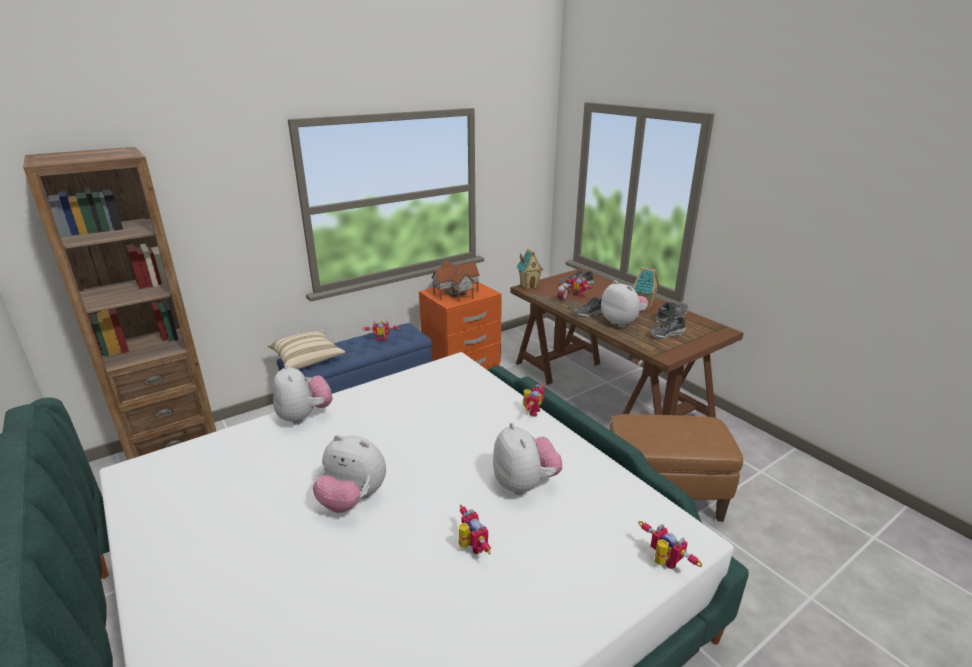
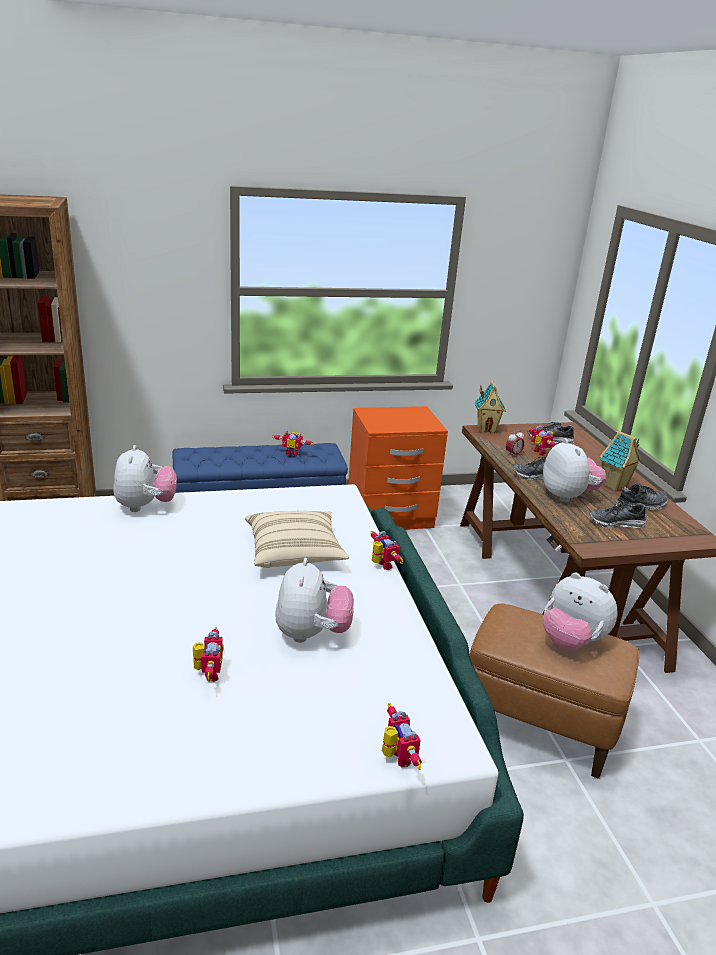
camera: 20 degrees right, 0 degrees up
beige pillow [268,330,345,369] -> beige pillow moved to [245,511,349,568]
plush toy [313,435,386,513] -> plush toy moved to [543,573,618,650]
toy house [431,260,480,302] -> none
toy robot [523,384,545,417] -> toy robot turned 75 degrees counterclockwise [371,531,403,570]

